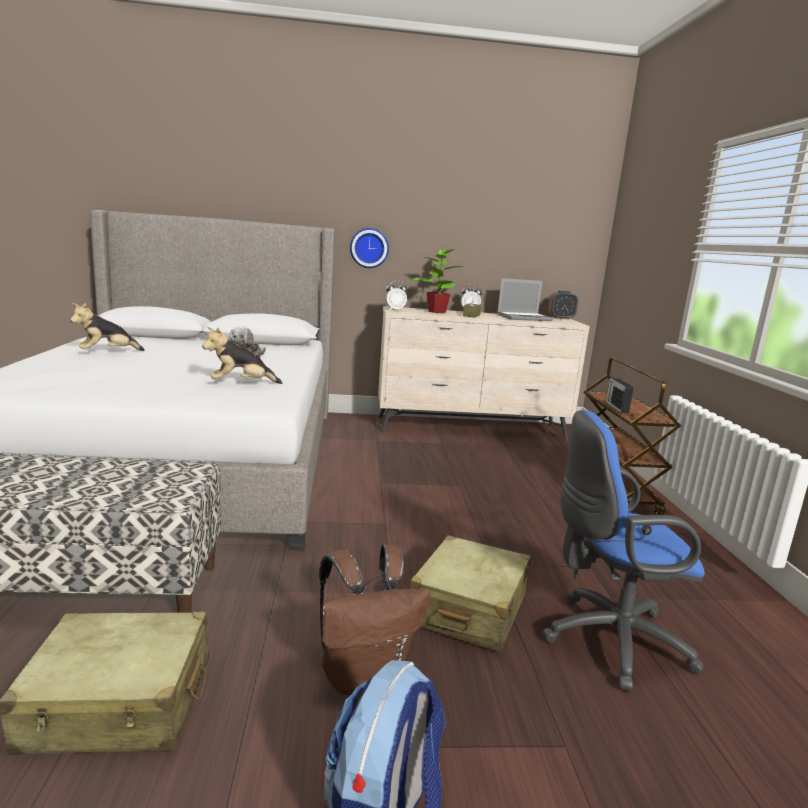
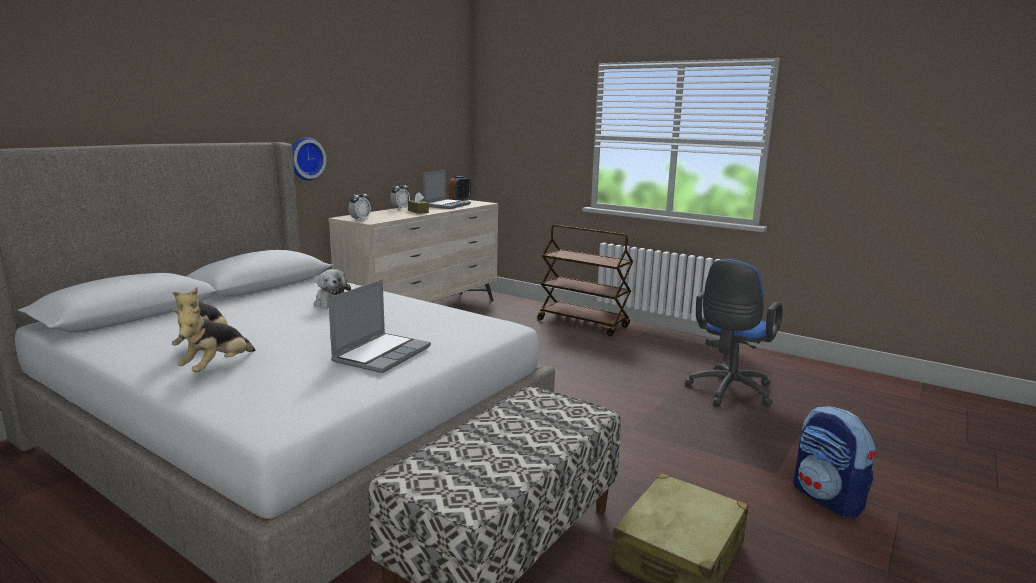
camera: 50 degrees left, 0 degrees up
plush toy [202,327,282,384] -> plush toy moved to [173,306,255,372]
brown backpack [319,544,430,695] -> none
potted plant [409,249,463,313] -> none
beige suitcase [409,535,531,652] -> none
radio [606,377,634,413] -> none
none -> laptop [328,279,431,373]

